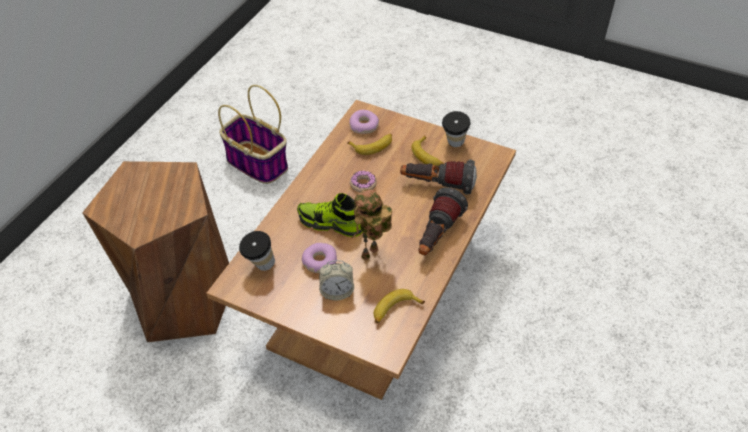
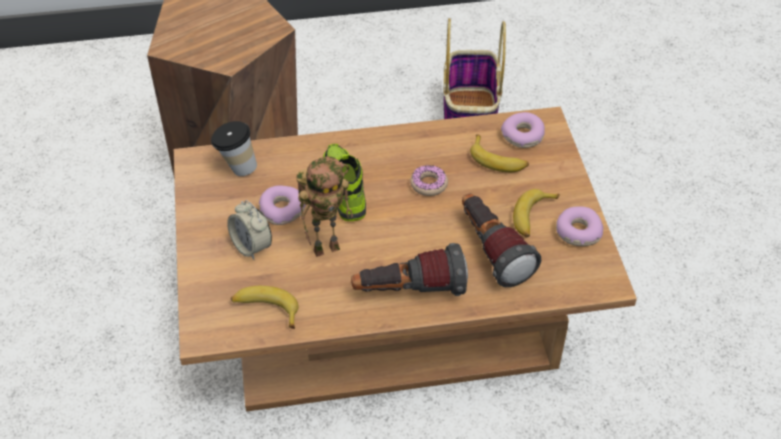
camera: 55 degrees right, 0 degrees up
toy robot [351,189,392,260] -> toy robot turned 150 degrees clockwise [296,156,353,257]
cup [442,111,470,147] -> donut [556,206,603,246]

